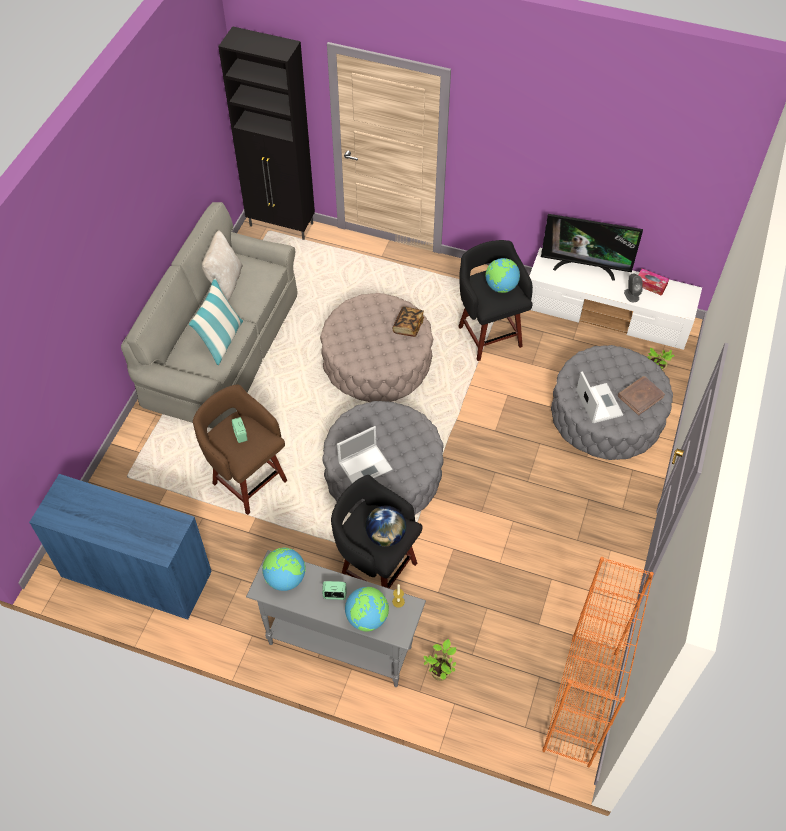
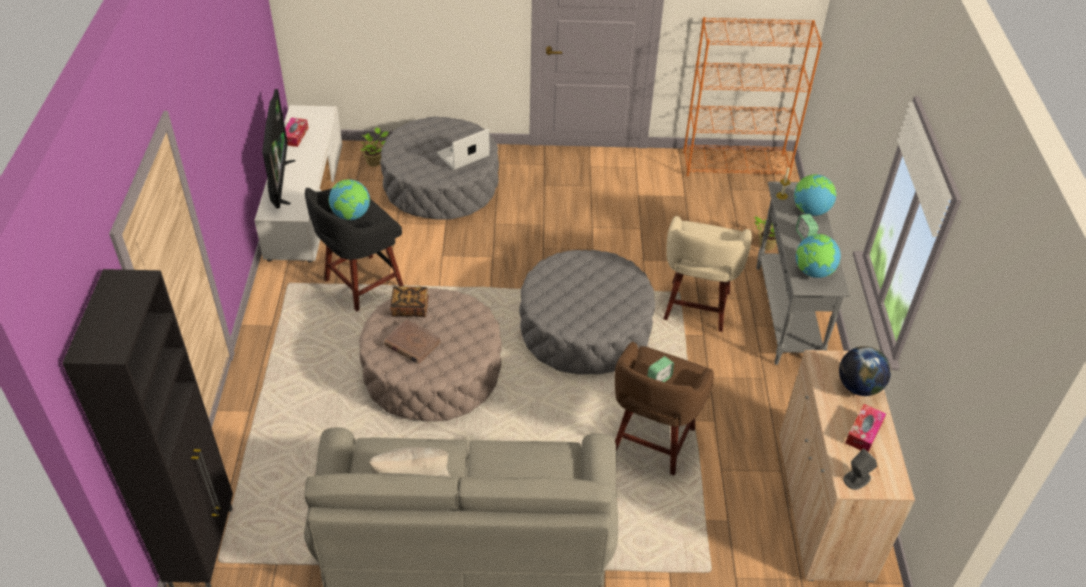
camera: 110 degrees left, 10 degrees down
blue cabinet [29,474,212,620] -> beige cabinet [779,350,915,582]
pillow [189,278,243,365] -> none
black stool [331,475,422,588] -> beige stool [663,216,752,332]
laptop [337,426,392,483] -> none
globe [365,506,406,547] -> globe moved to [839,346,891,396]
brown book [618,376,665,415] -> brown book moved to [384,319,441,364]
grey speaker [624,274,643,302] -> grey speaker moved to [843,448,877,490]
none -> tissue box [845,404,886,452]

